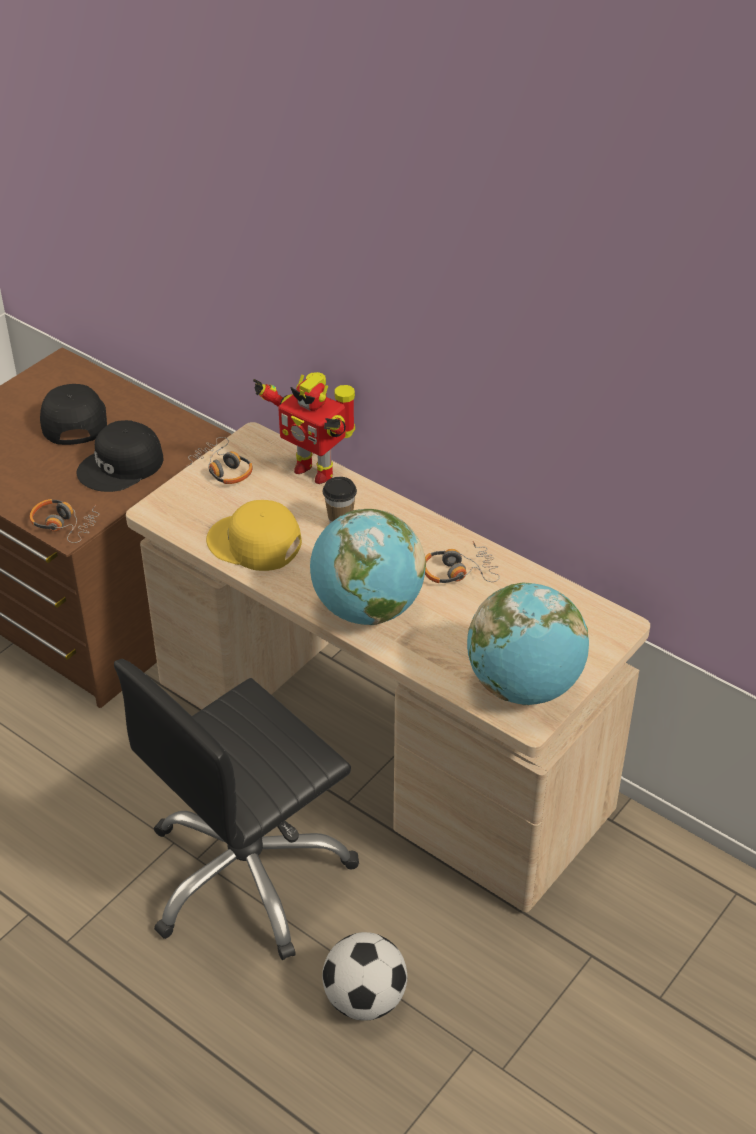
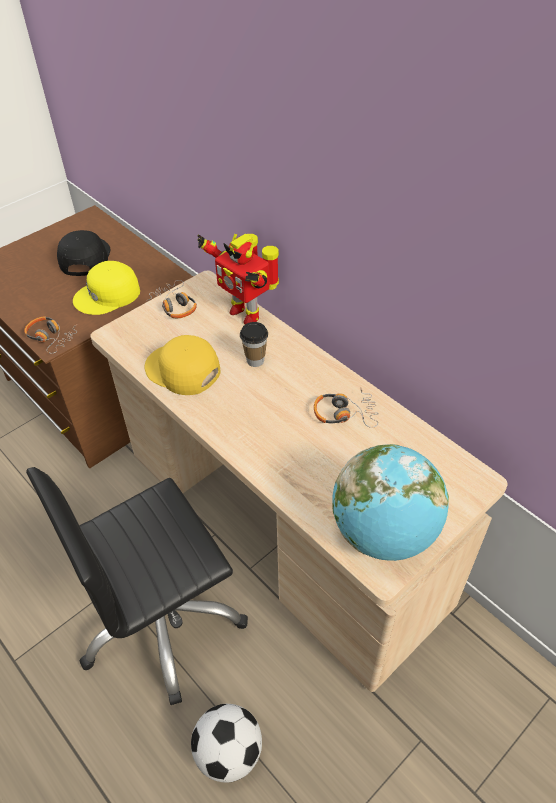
camera: 10 degrees right, 5 degrees up
black cap [76,420,163,492] -> yellow cap [73,261,140,315]
globe [310,509,426,625] -> none

